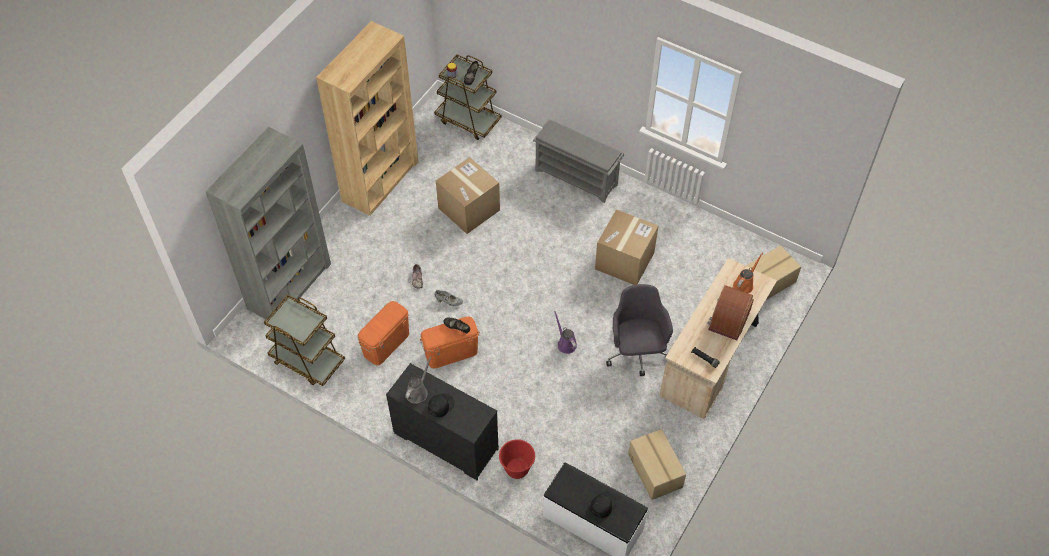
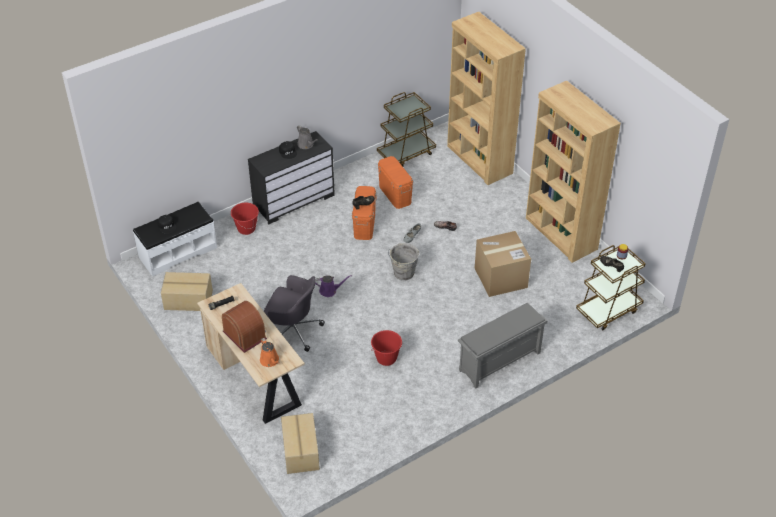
camera: 115 degrees right, 10 degrees down
grey bookcase [205,127,331,319] -> brown bookcase [447,12,526,185]
cardboard box [595,209,658,285] -> red bucket [371,330,402,366]
none -> grey bucket [388,243,419,280]

